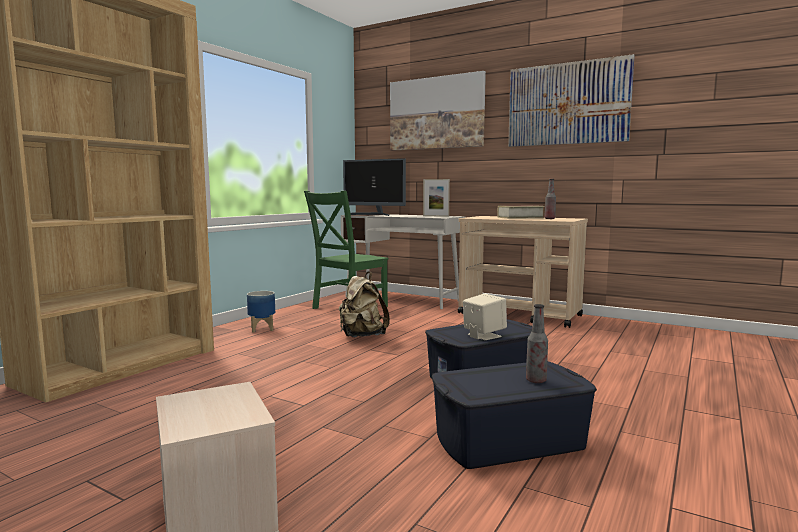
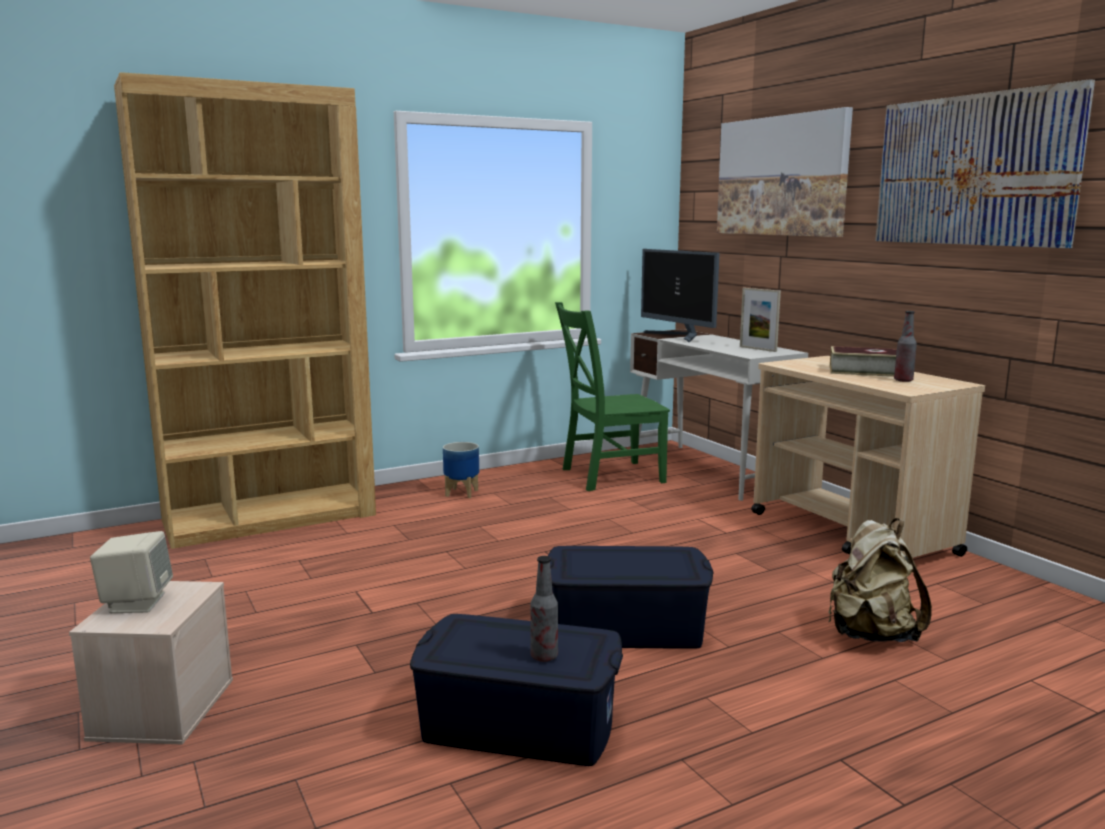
camera: 30 degrees right, 5 degrees up
beige backpack [339,271,390,337] -> beige backpack moved to [828,518,932,642]
beige speaker [463,294,507,340] -> beige speaker moved to [90,531,173,613]

